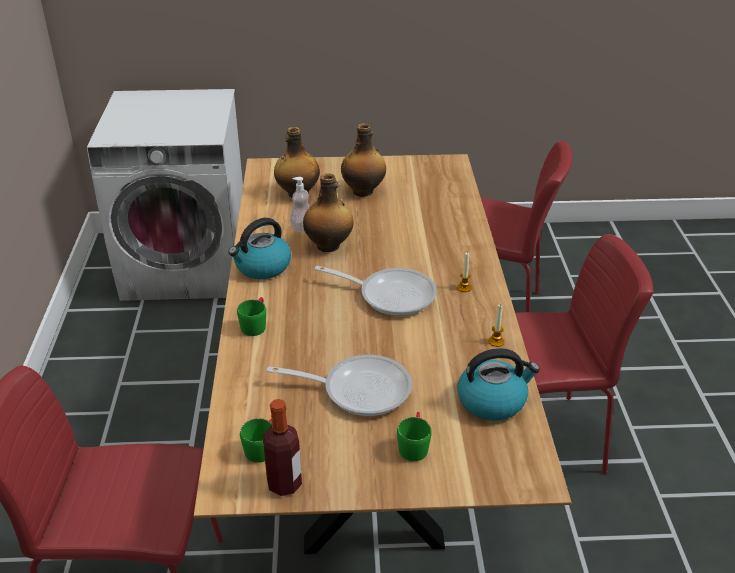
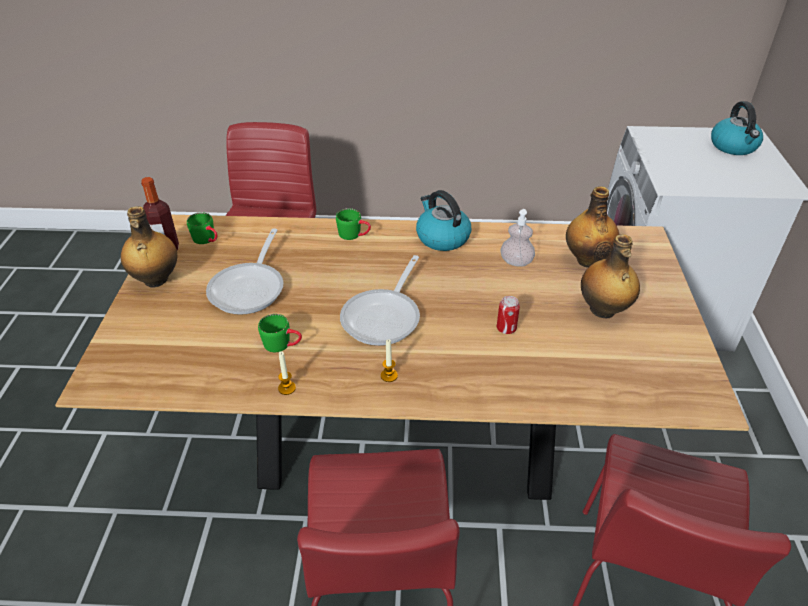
camera: 95 degrees right, 5 degrees up
bottle [303,173,354,252] -> bottle moved to [121,206,177,288]
green mug [397,412,432,461] -> green mug moved to [258,314,302,352]
kettle [457,348,540,421] -> kettle moved to [711,101,763,155]
none -> can [497,296,520,334]

